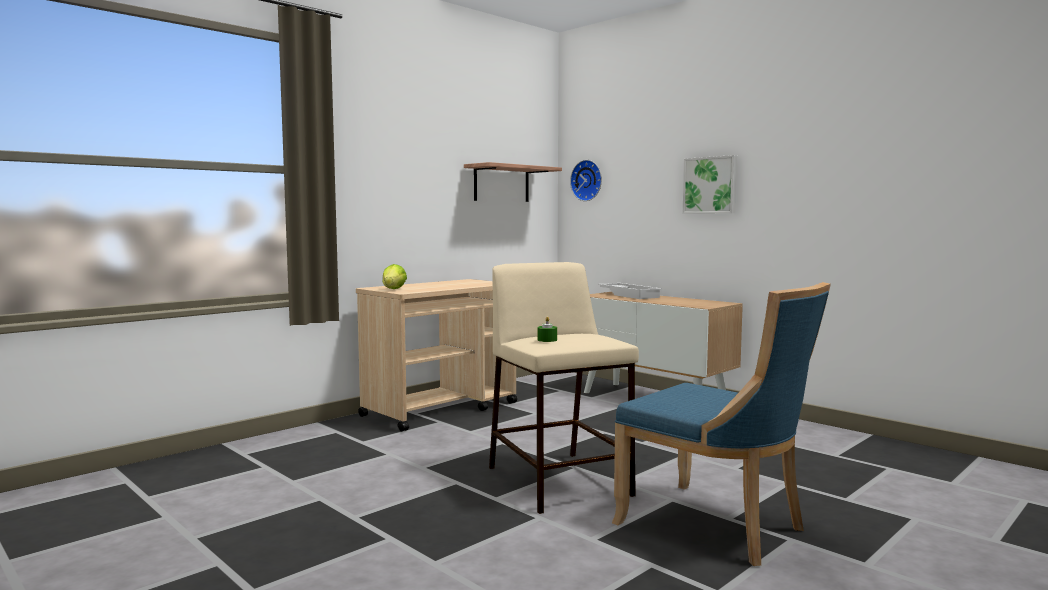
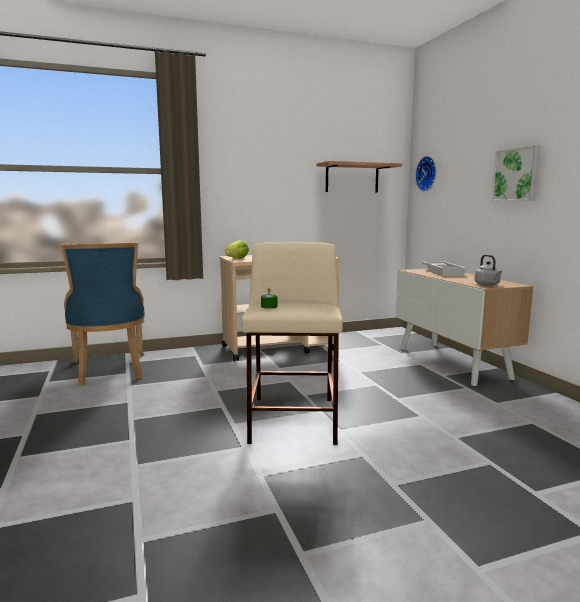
camera: 25 degrees right, 5 degrees up
blue chair [612,282,831,566] -> blue chair moved to [61,242,145,386]
none -> grey kettle [474,254,502,286]

